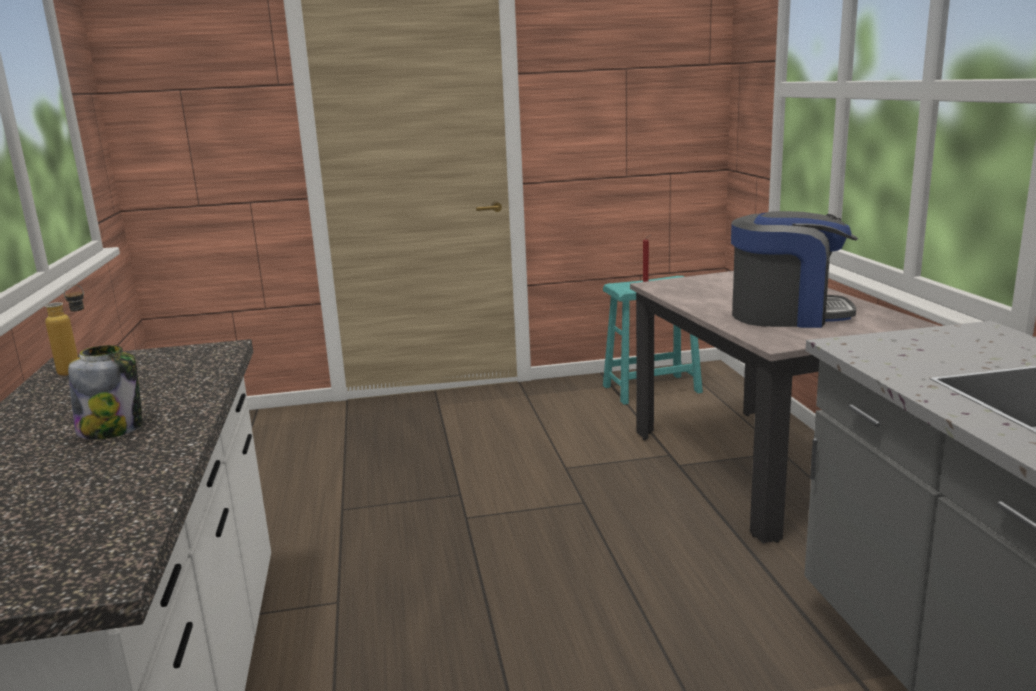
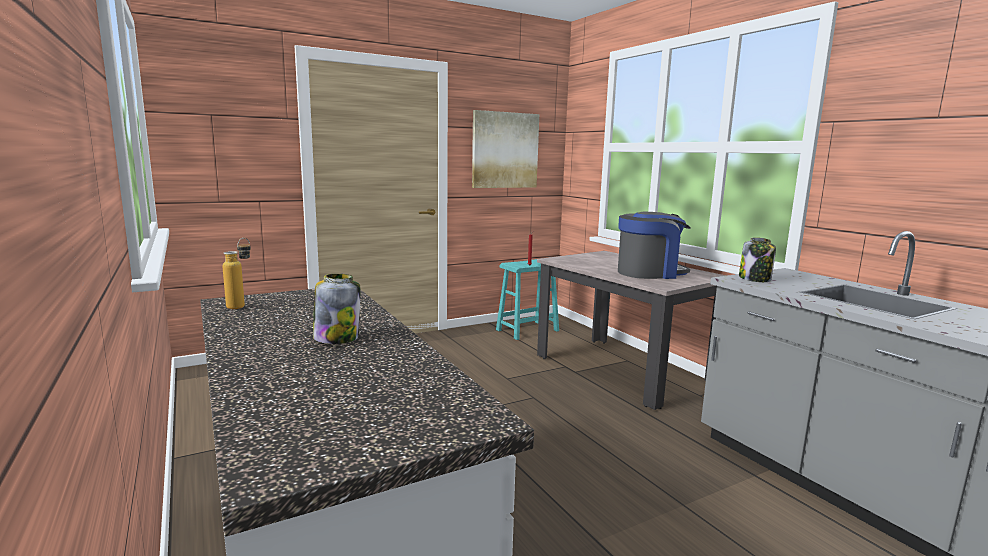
camera: 20 degrees left, 5 degrees down
none -> picture [472,110,539,188]
none -> jar [739,237,776,282]

